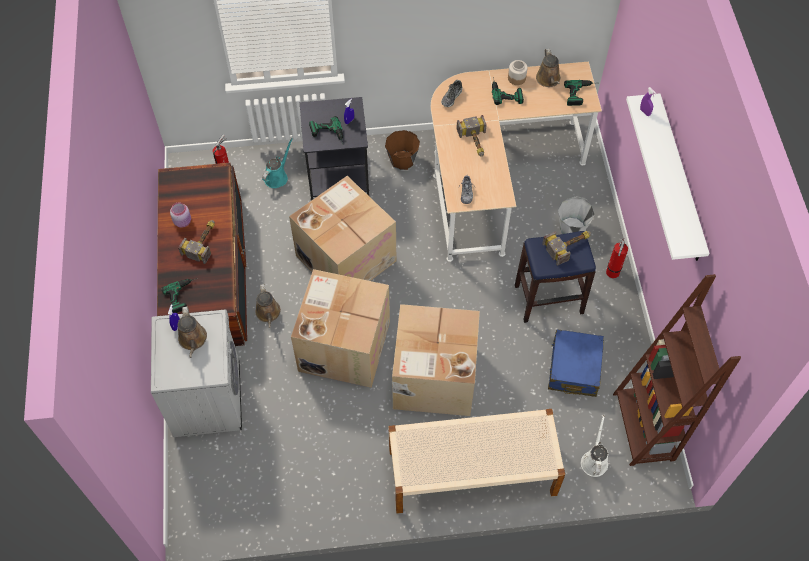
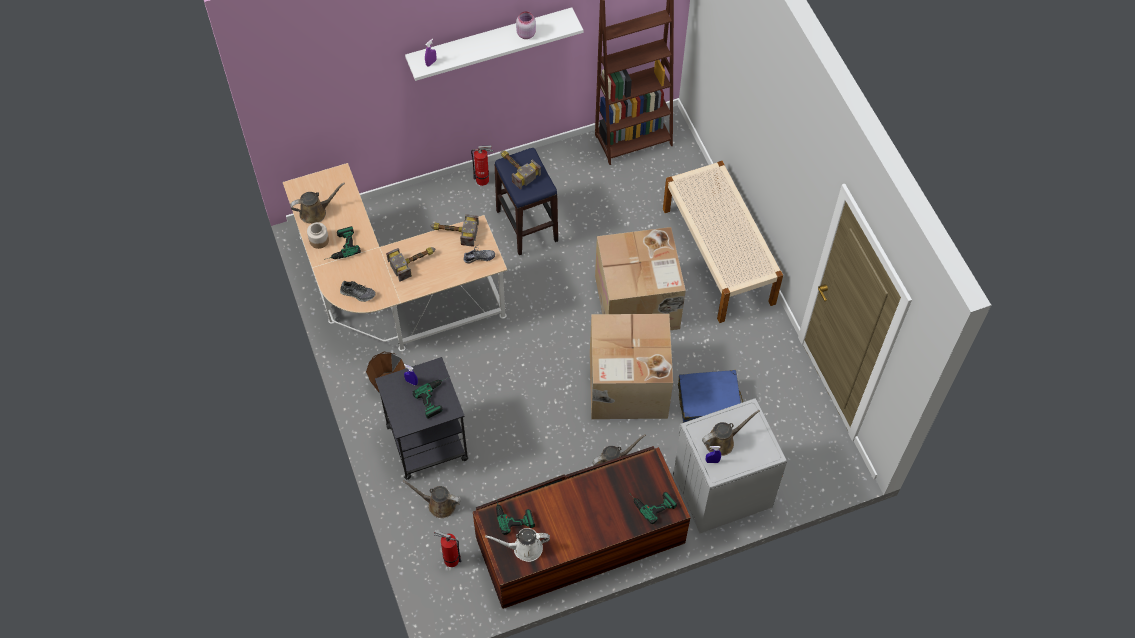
camera: 105 degrees left, 0 degrees up
pink jar [170,203,191,228] -> pink jar moved to [516,11,536,39]
hammer [178,220,215,264] -> hammer moved to [430,214,479,247]
turquoise watering can [262,138,293,188] -> brown watering can [402,480,461,518]
cardboard box [289,176,396,281] -> none
blue suitcase [548,329,604,397] -> blue suitcase moved to [678,370,743,423]
grey bucket [558,196,595,234] -> none
power drill [564,80,593,106] -> power drill moved to [496,499,535,535]
white watering can [581,415,608,477] -> white watering can moved to [485,528,550,562]

